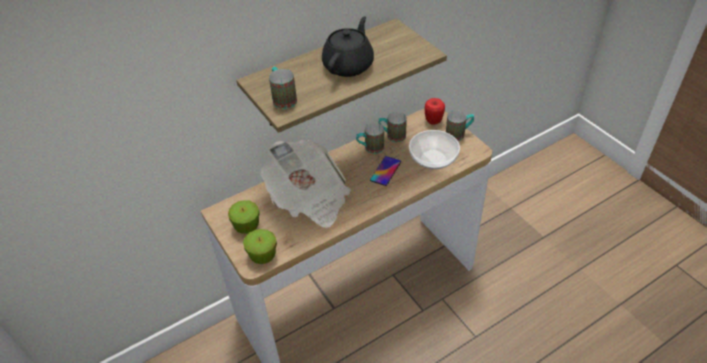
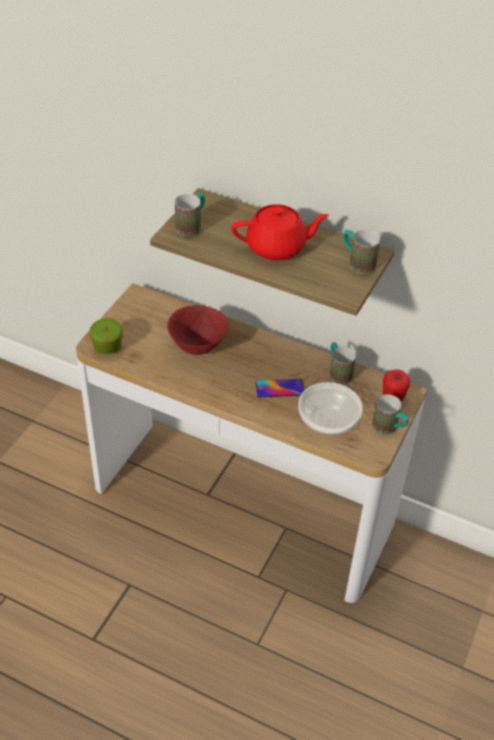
camera: 55 degrees right, 0 degrees up
apple [228,200,260,234] -> none
newspaper [260,140,351,228] -> red bowl [167,305,229,355]
black teapot [322,16,374,77] -> red teapot [232,204,329,260]
mug [356,123,384,154] -> mug moved to [343,230,380,274]

